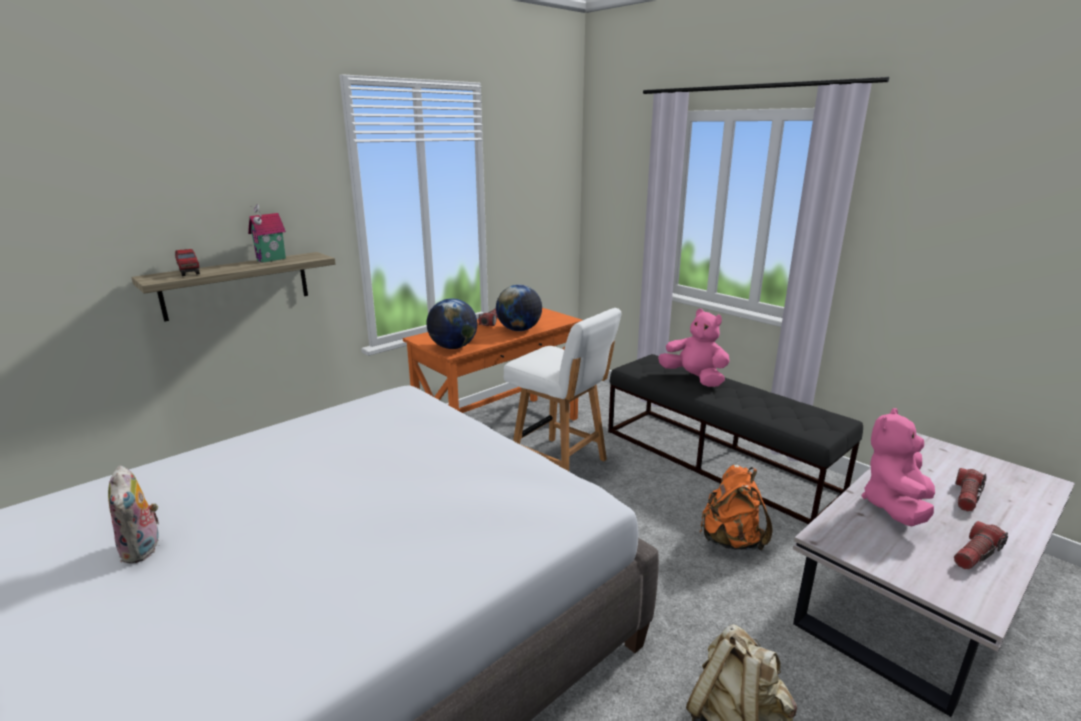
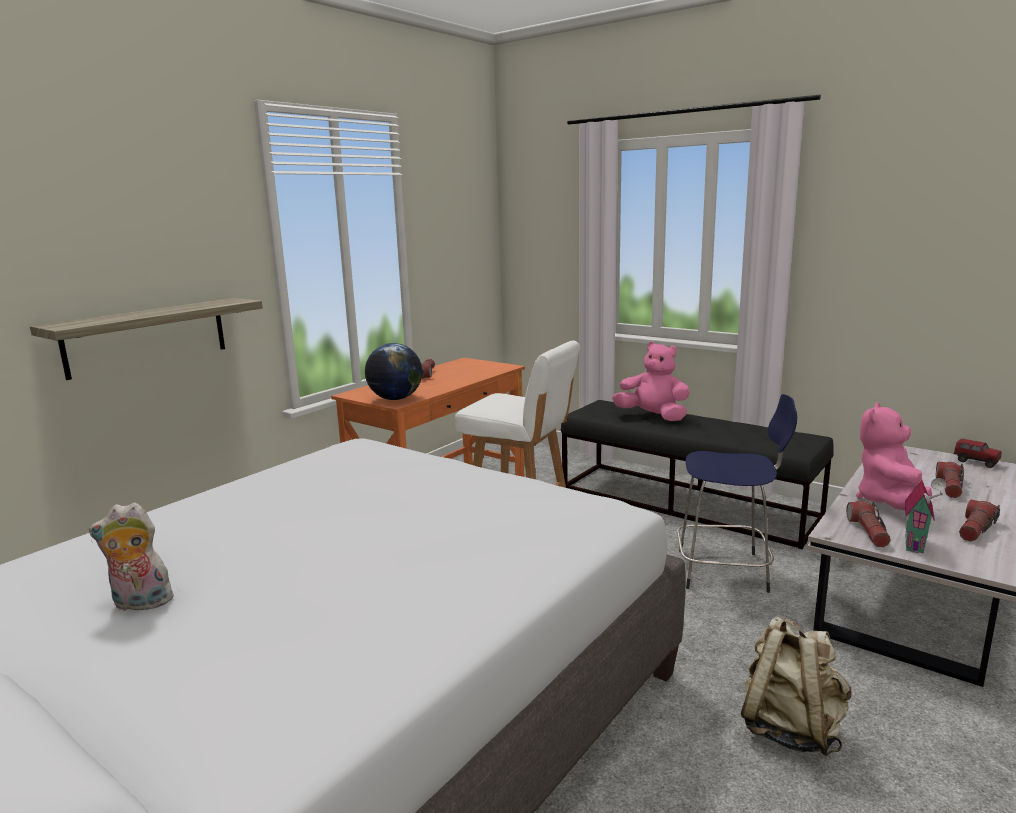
camera: 10 degrees left, 5 degrees down
plush toy [108,465,163,564] -> plush toy turned 120 degrees clockwise [89,502,176,611]
toy truck [175,249,200,276] -> toy truck moved to [954,438,1002,468]
toy house [248,204,286,263] -> toy house moved to [905,478,946,553]
globe [496,285,542,331] -> none
orange backpack [700,465,773,551] -> blue stool [677,394,797,593]
none -> flashlight [846,500,891,547]

